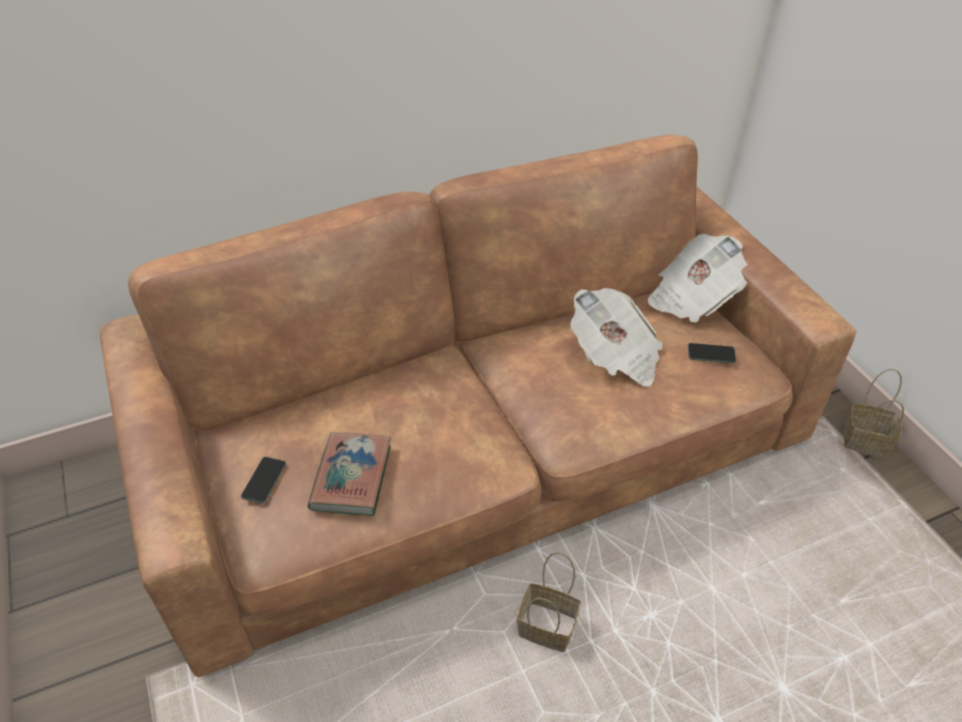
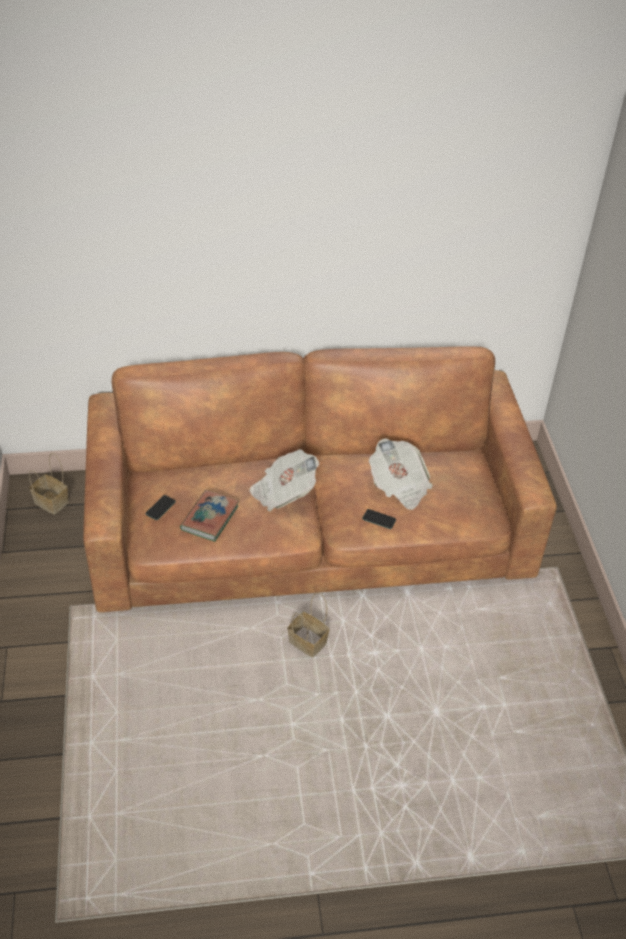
camera: 15 degrees right, 0 degrees up
newspaper [648,234,748,323] -> newspaper moved to [250,450,319,512]
phone [688,343,736,363] -> phone moved to [362,509,396,529]
basket [843,369,904,458] -> basket moved to [29,453,69,515]

